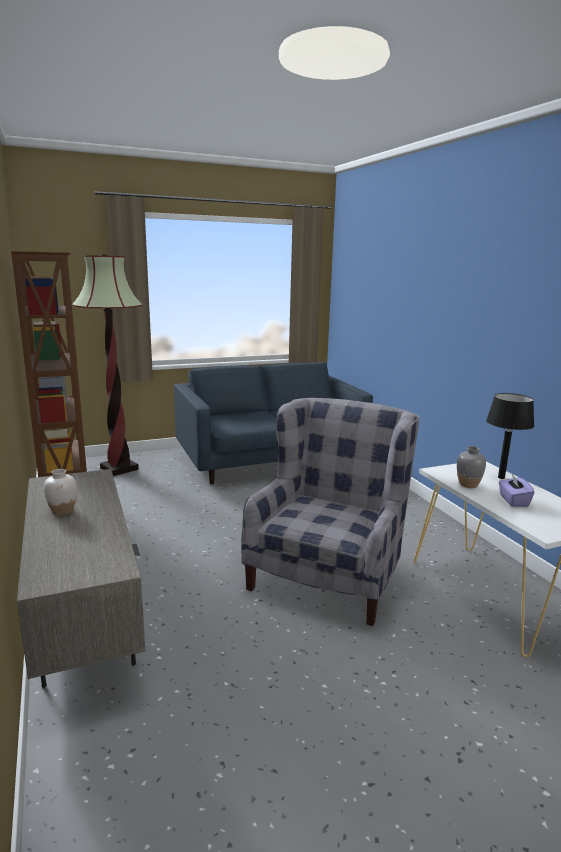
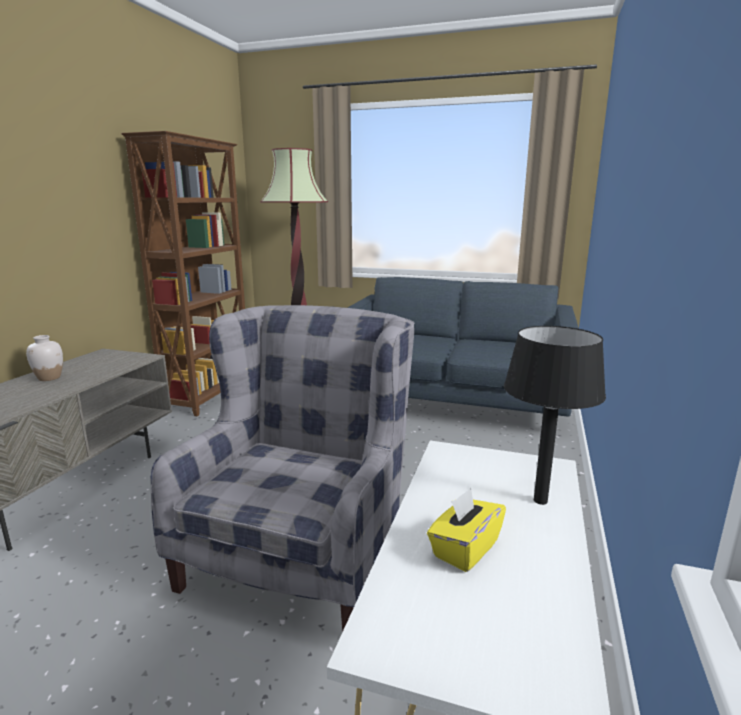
camera: 40 degrees right, 0 degrees up
grey armchair [241,398,419,626] -> grey armchair turned 45 degrees counterclockwise [151,305,415,632]
grey vase [457,446,486,488] -> none
purple tissue box [499,474,535,507] -> yellow tissue box [427,488,506,572]

